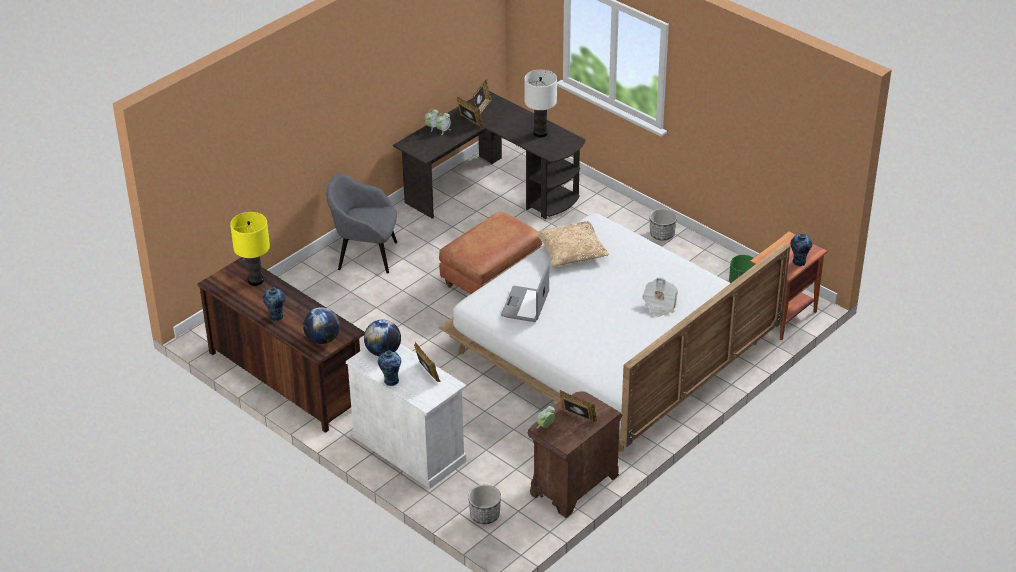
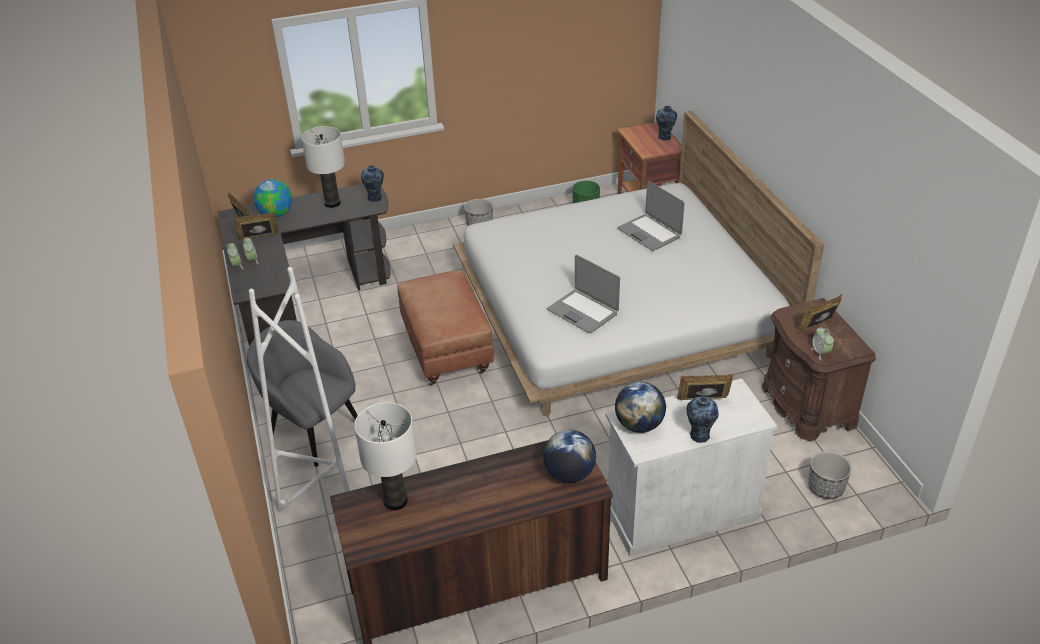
camera: 60 degrees left, 0 degrees up
yellow table lamp [230,212,270,286] -> white table lamp [354,402,417,510]
vase [263,288,286,321] -> vase moved to [361,165,384,202]
grey armchair [327,174,397,274] -> grey armchair turned 90 degrees clockwise [247,320,358,467]
beige pillow [537,221,609,267] -> none
newspaper [642,278,678,317] -> laptop [617,181,685,251]
none -> white clothes rack [249,267,350,511]
none -> globe [253,179,293,218]

